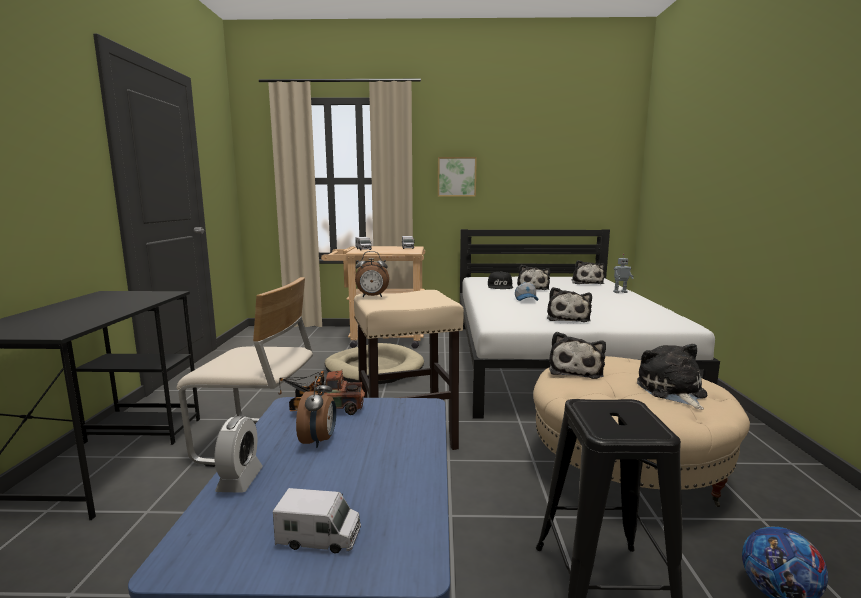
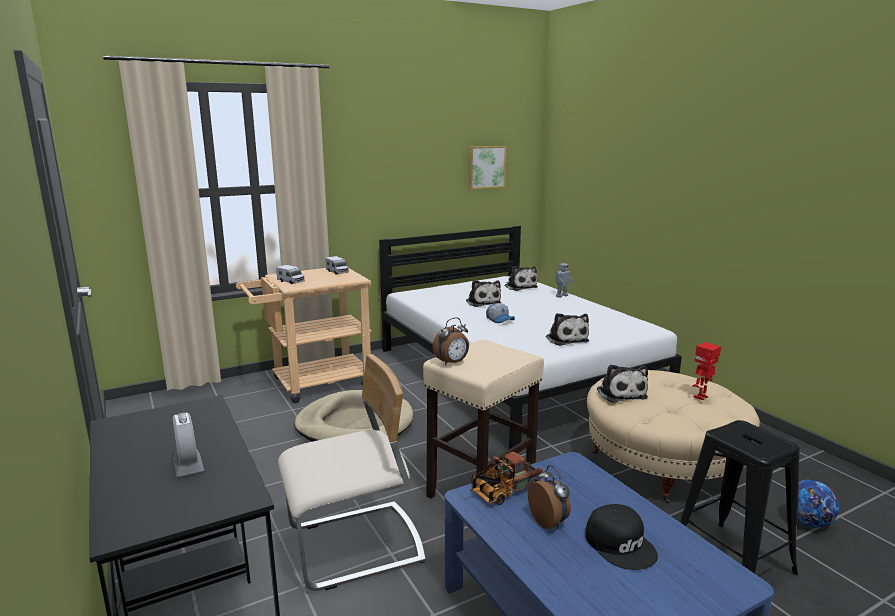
camera: 30 degrees left, 5 degrees up
alarm clock [214,416,263,493] -> alarm clock moved to [172,412,204,477]
toy truck [273,488,361,554] -> none
picture [438,157,477,197] -> picture moved to [469,146,506,189]
black cap [488,271,513,289] -> black cap moved to [585,504,658,570]
plush toy [637,344,707,409] -> toy robot [692,342,721,400]

